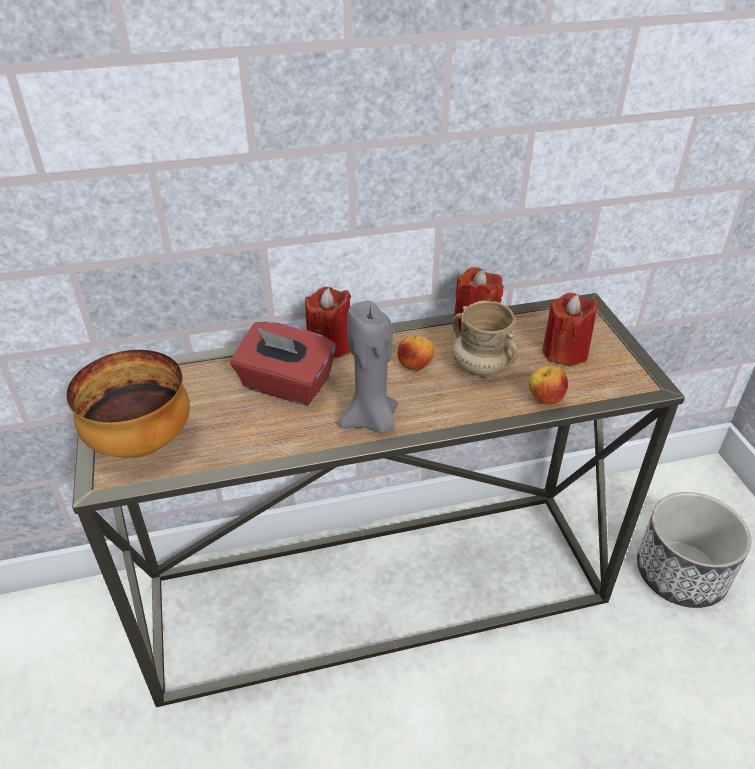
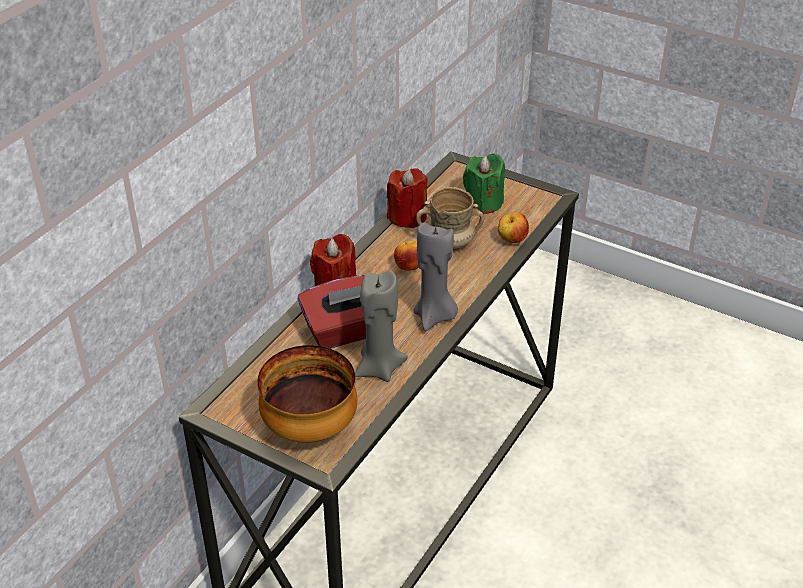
camera: 45 degrees left, 0 degrees up
red candle [542,293,598,365] -> green candle [463,153,505,214]
planter [637,492,751,608] -> none
none -> grey candle [355,271,408,382]

